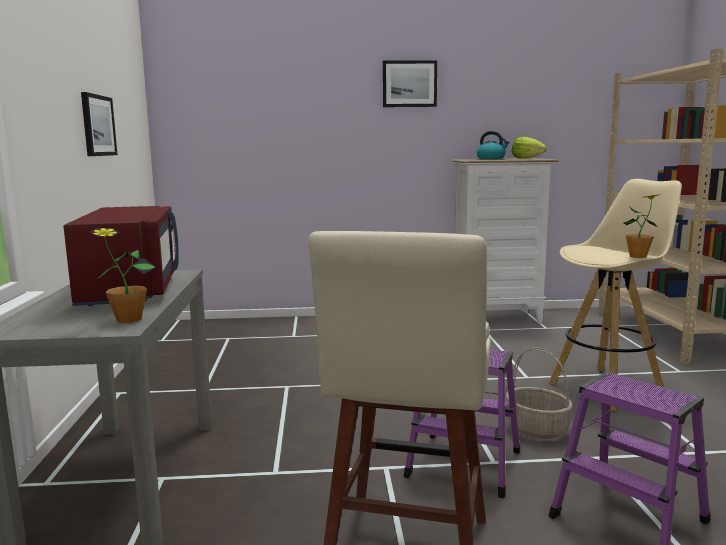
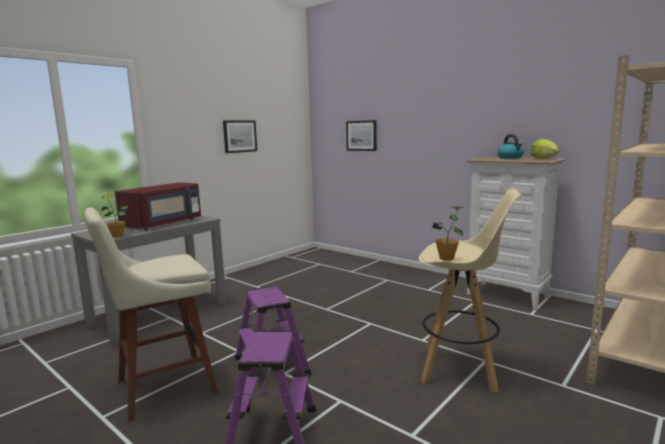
camera: 45 degrees right, 0 degrees up
picture [383,60,437,107] -> picture moved to [346,120,377,151]
basket [506,347,572,439] -> none

